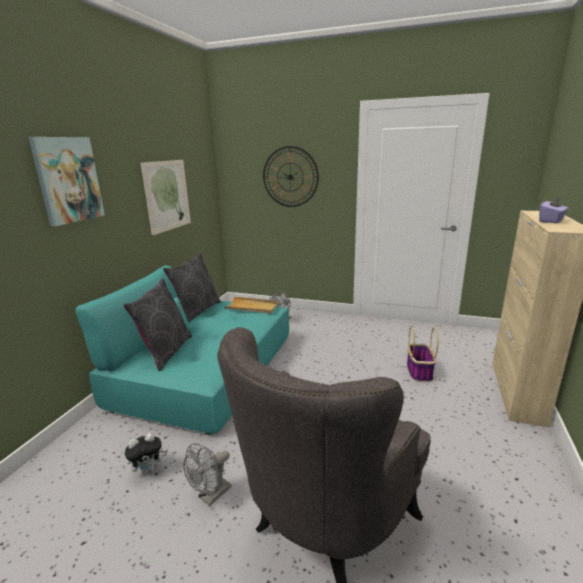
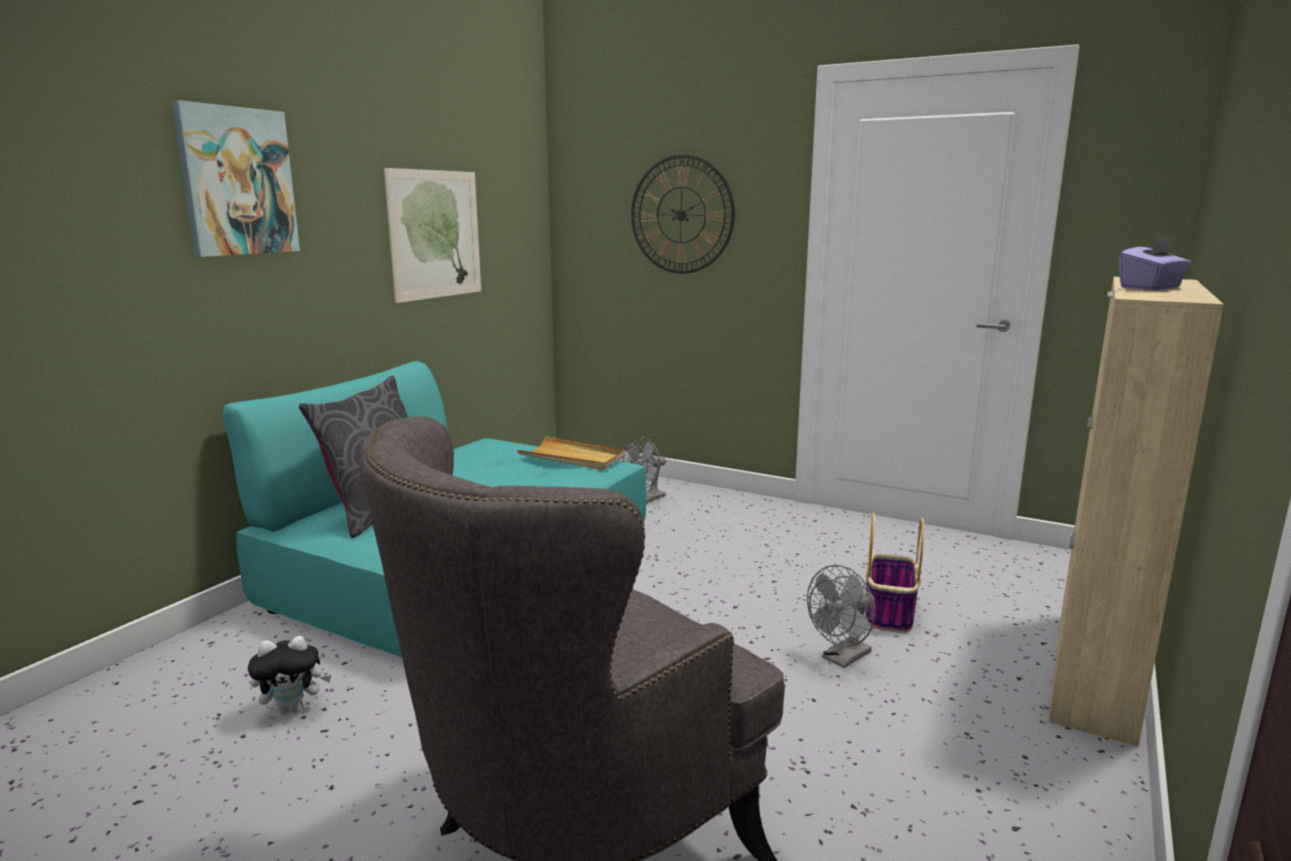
camera: 10 degrees right, 5 degrees down
grey pillow [163,253,221,323] -> none
grey fan [184,443,231,506] -> grey fan moved to [807,565,875,668]

